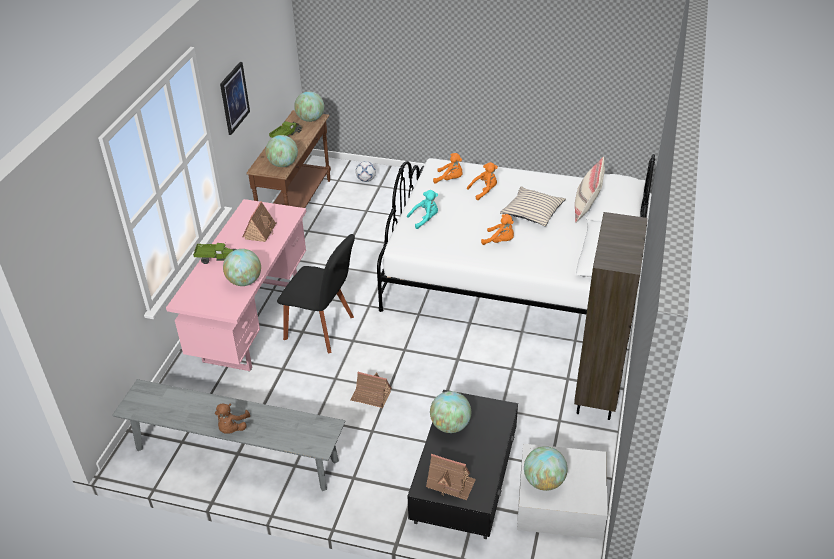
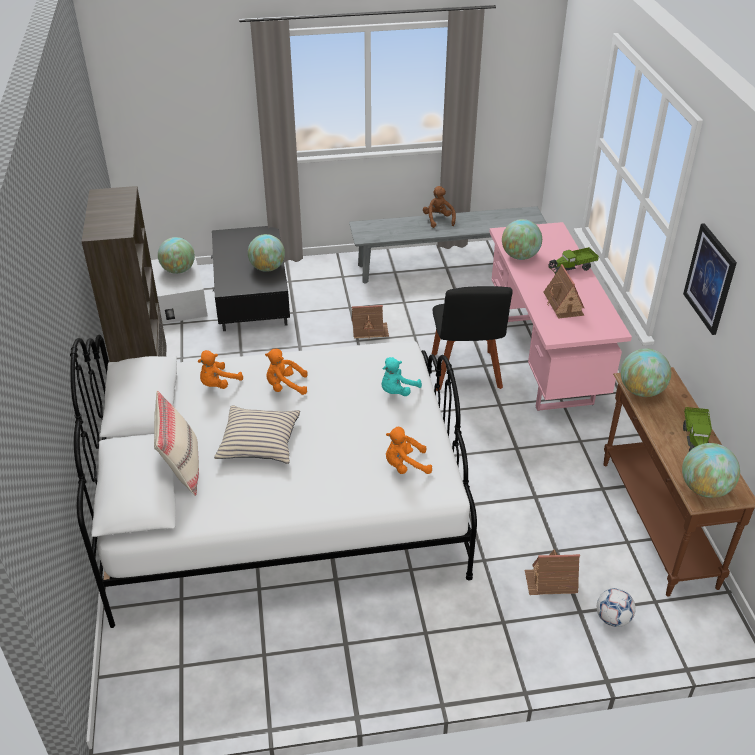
camera: 155 degrees right, 0 degrees up
black chair [277,234,355,354] -> black chair turned 90 degrees counterclockwise [432,286,513,391]
toy house [426,454,476,500] -> toy house moved to [525,549,580,595]
orange plush toy [467,162,498,200] -> orange plush toy moved to [198,350,243,389]

